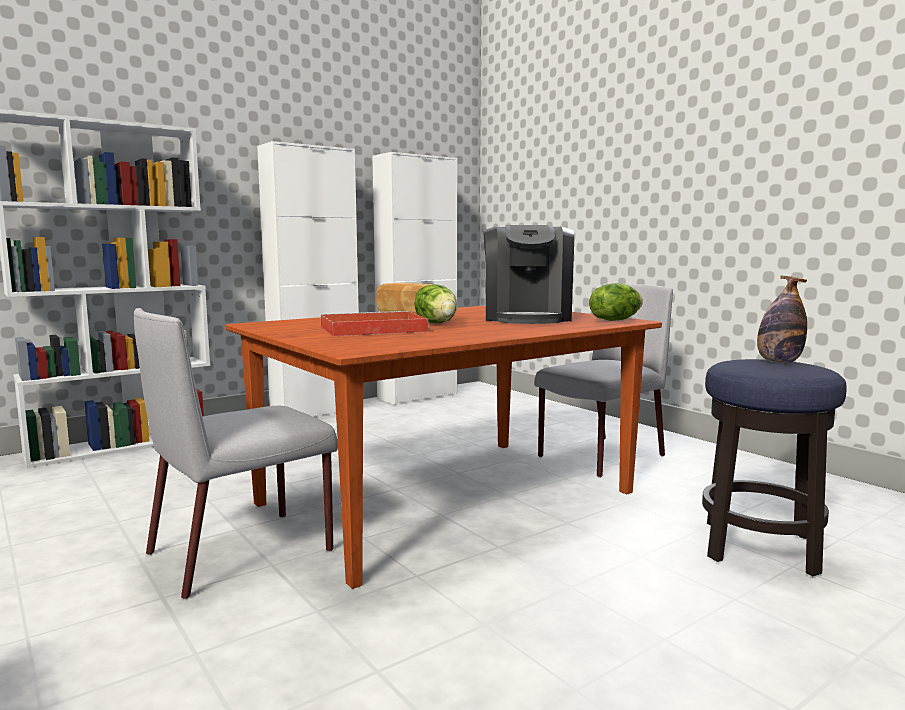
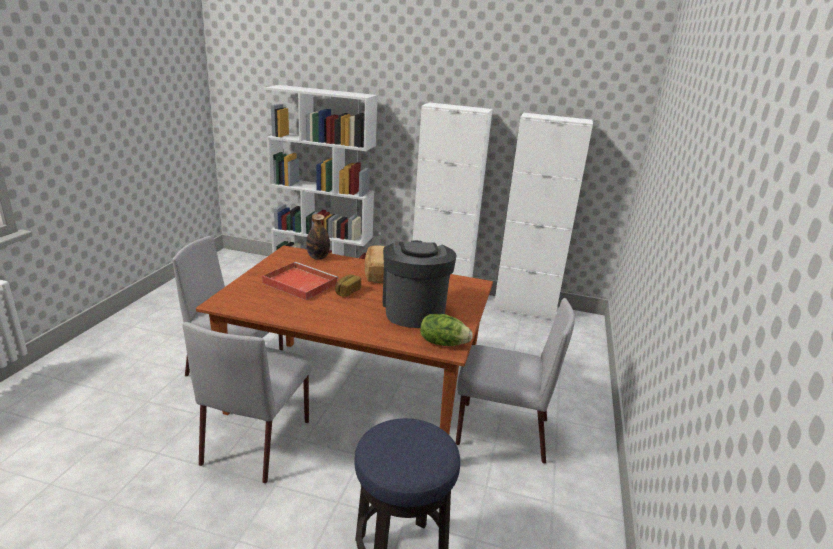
camera: 50 degrees right, 15 degrees up
lettuce [414,284,457,323] -> bread [335,274,361,297]
coffee machine [483,225,574,324] -> coffee machine turned 120 degrees clockwise [383,240,457,328]
bottle [757,276,807,363] -> bottle moved to [306,214,330,260]
none -> grey chair [182,322,313,483]

